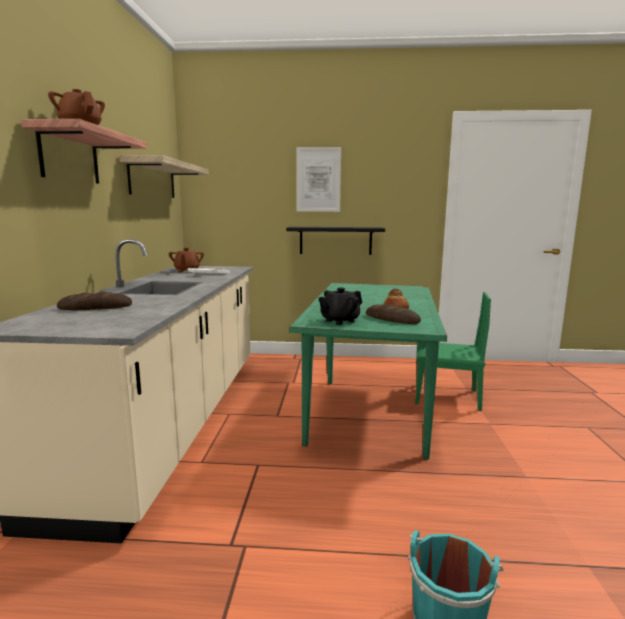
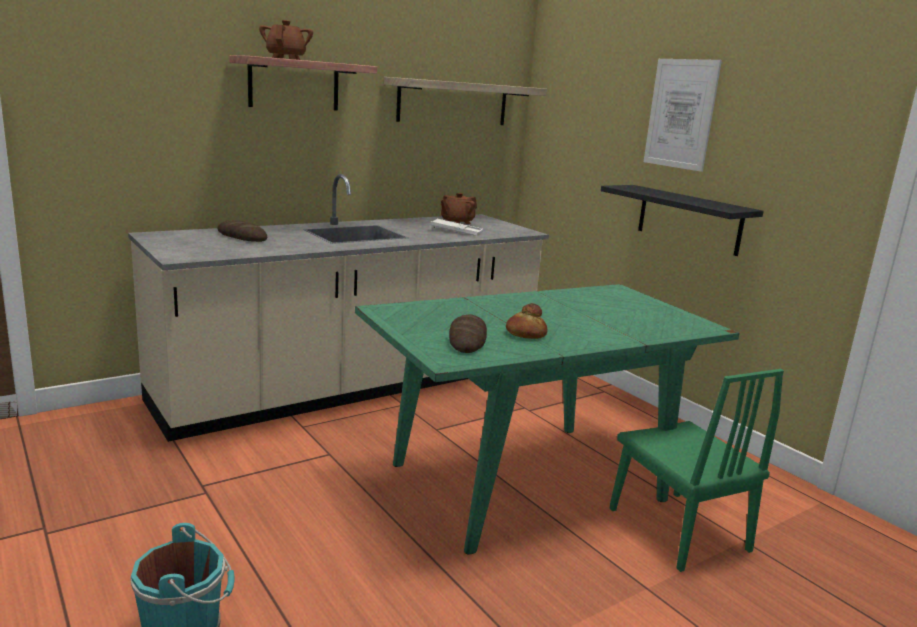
camera: 50 degrees right, 5 degrees up
black teapot [318,287,362,325] -> none

